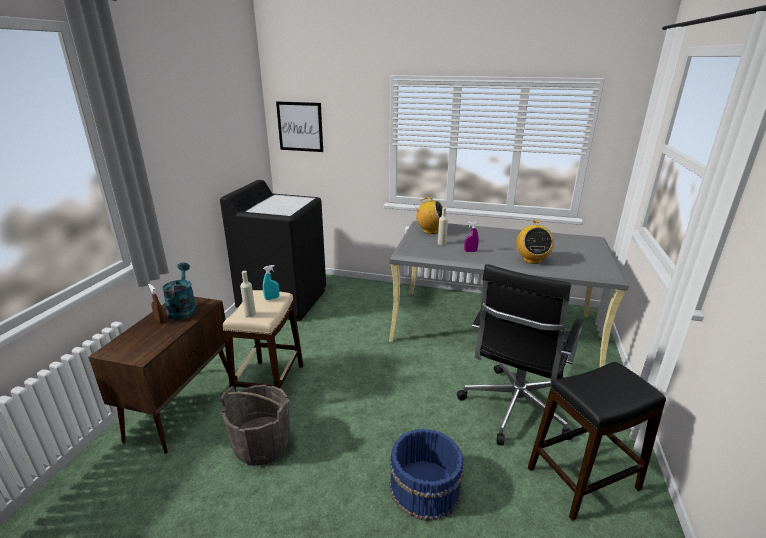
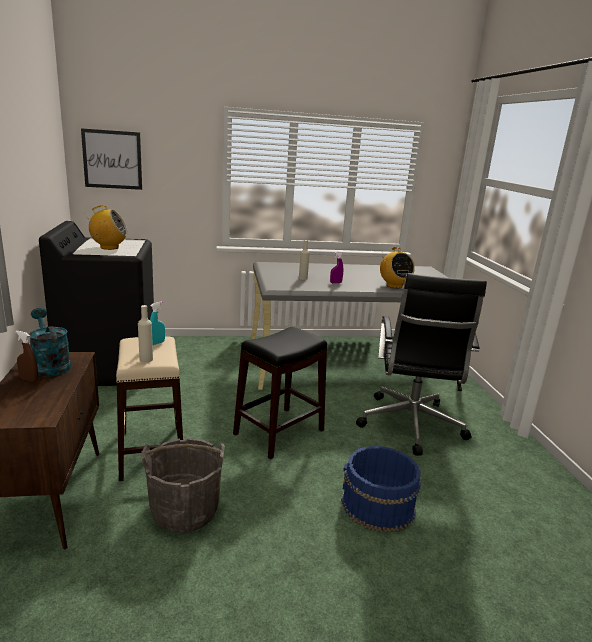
camera: 25 degrees left, 5 degrees down
radio [415,197,443,234] -> radio moved to [85,205,128,250]
black stool [528,362,666,521] -> black stool moved to [233,327,327,459]

